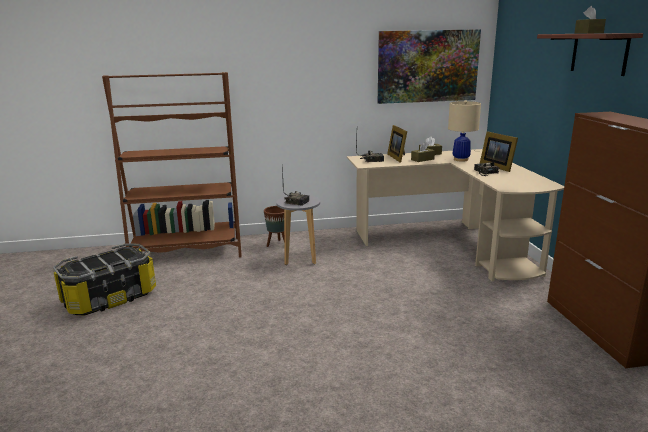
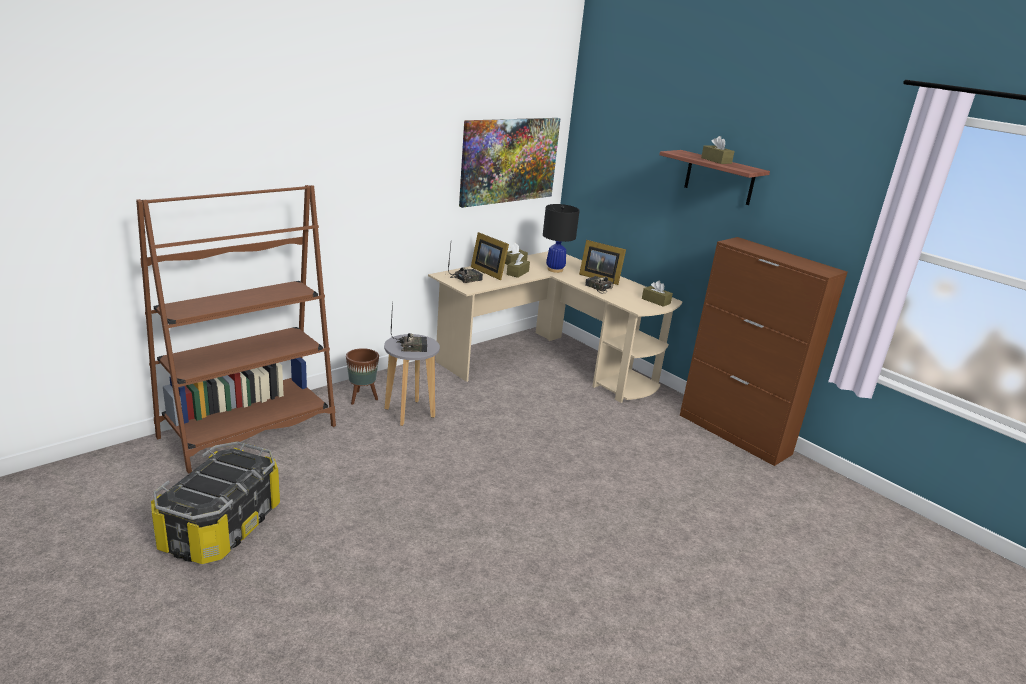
camera: 35 degrees left, 5 degrees up
beige table lamp [448,100,481,162] -> black table lamp [543,204,580,273]
none -> brown tissue box [642,281,673,307]

